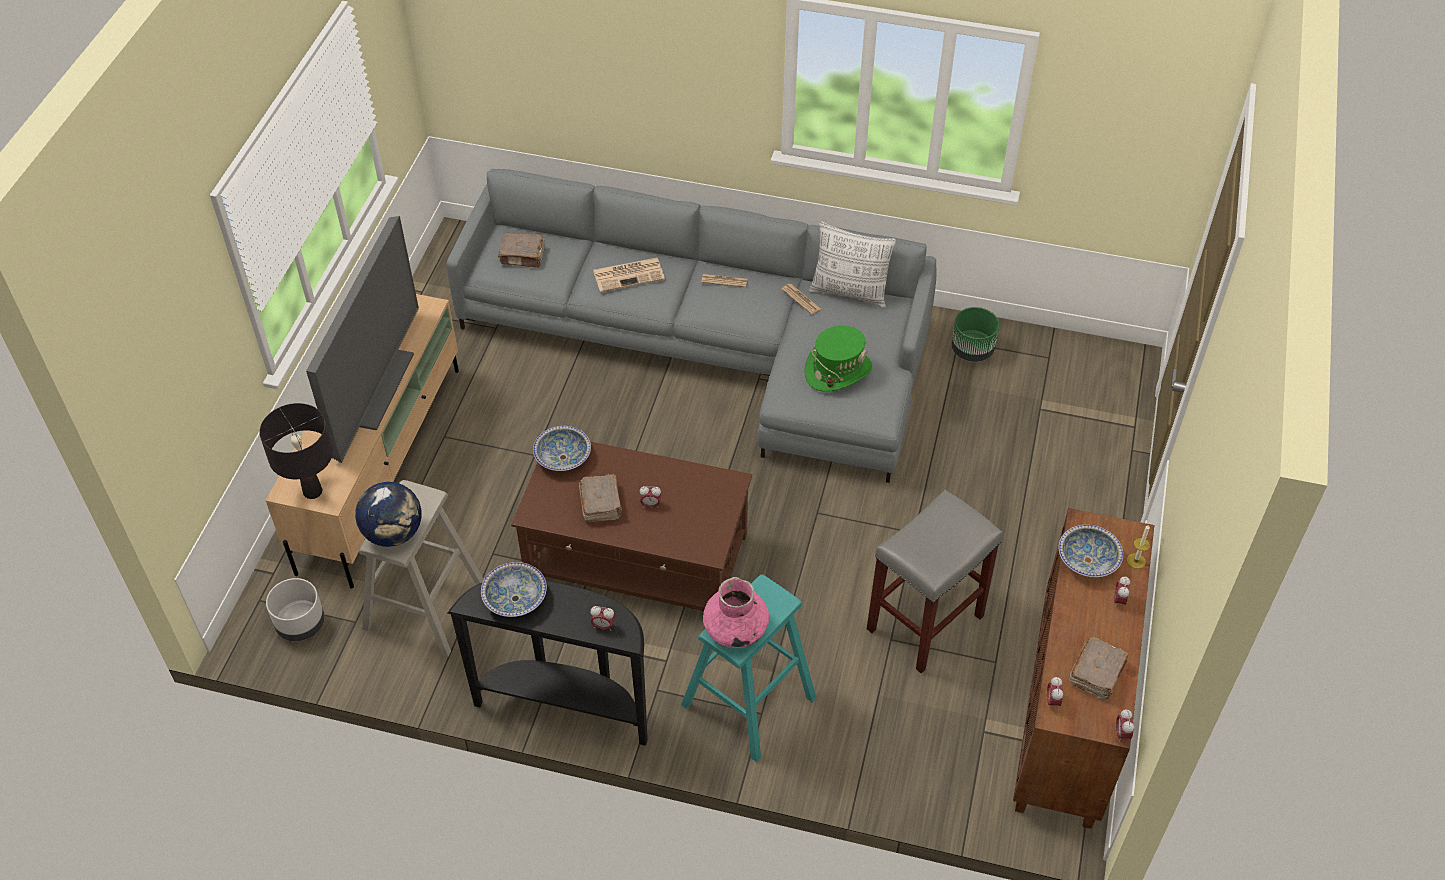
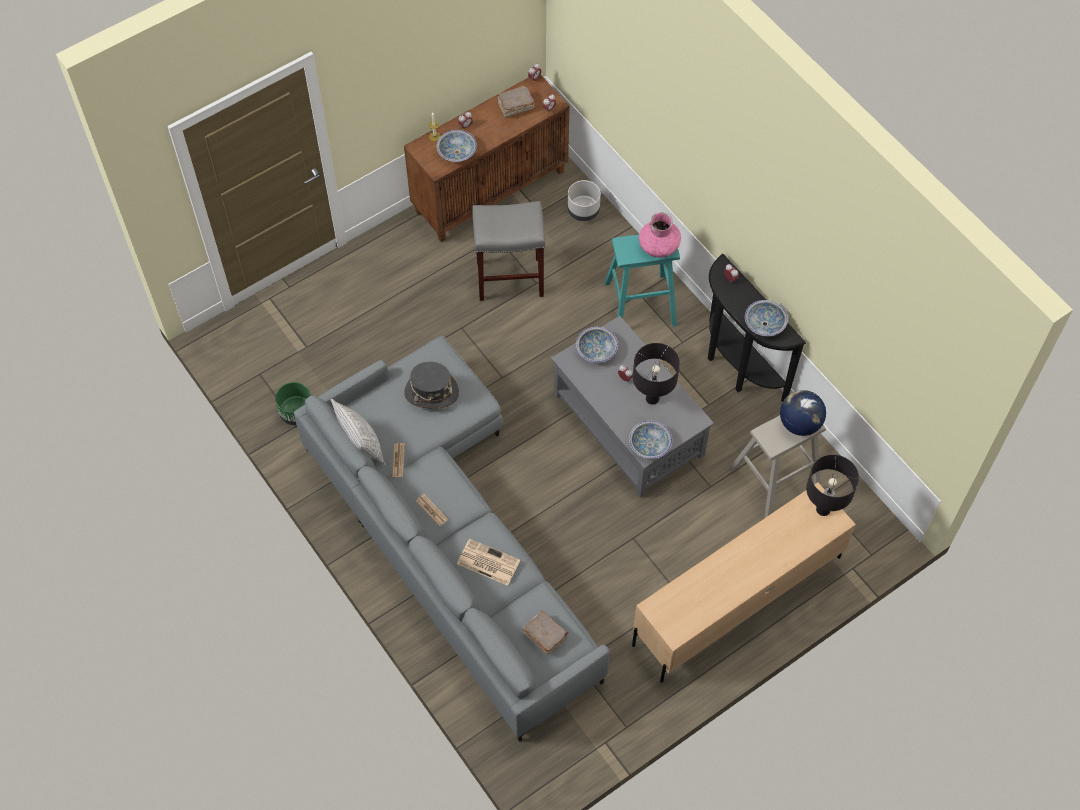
camera: 140 degrees left, 10 degrees up
grey planter [266,578,325,641] -> grey planter moved to [567,180,601,221]
television [306,216,419,463] -> none
brown coffee table [511,442,752,611] -> grey coffee table [551,316,714,498]
brown book [579,474,622,522] -> black table lamp [633,343,680,405]
green hat [804,325,872,392] -> grey hat [404,362,459,409]
none -> bowl [576,327,618,363]

